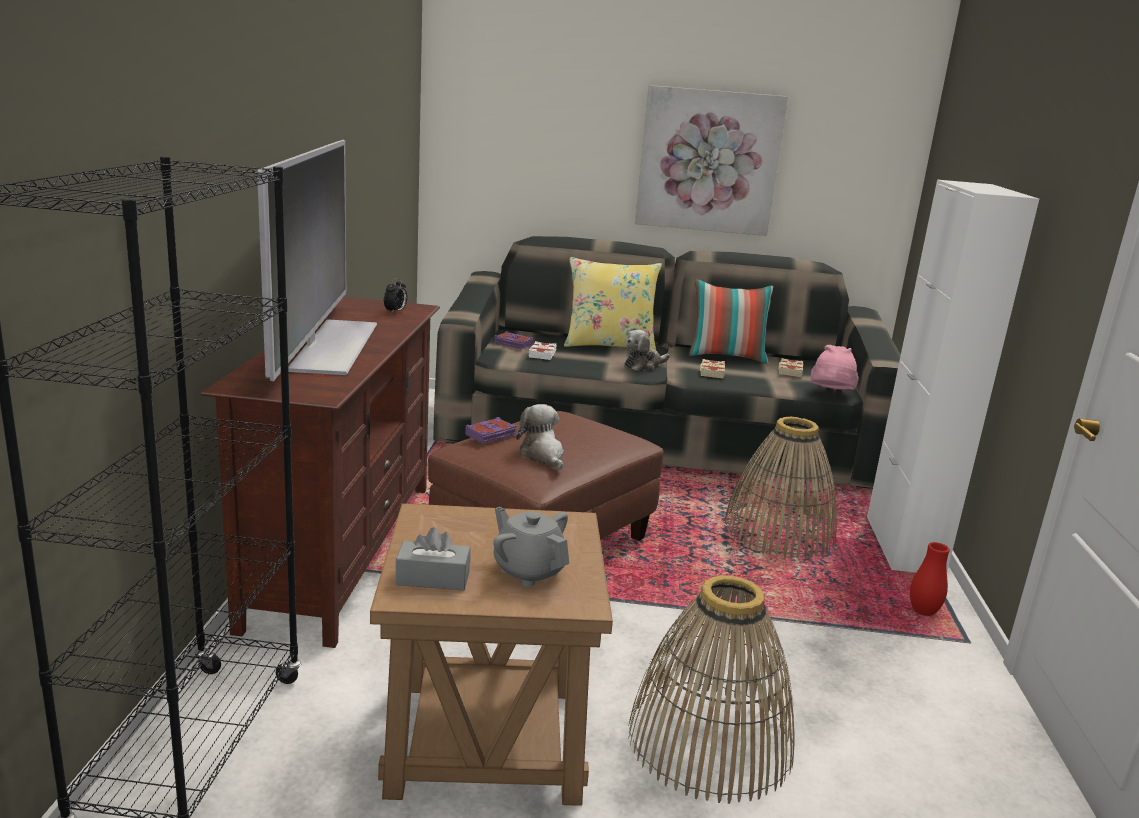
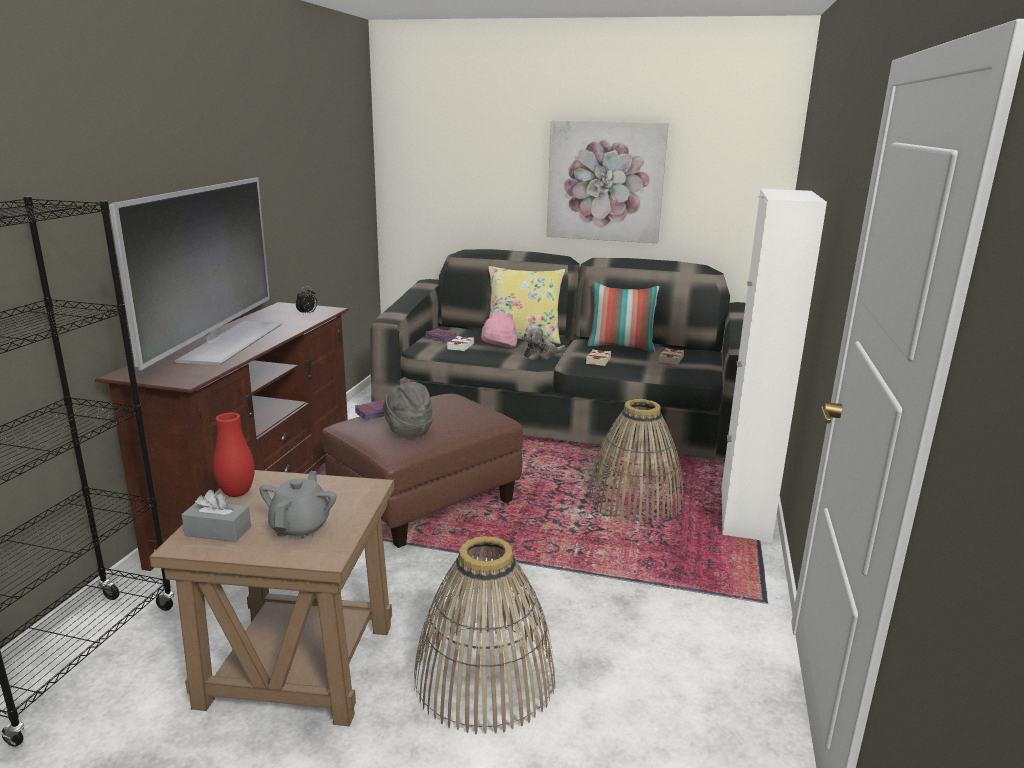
camera: 10 degrees right, 0 degrees up
grey teapot [493,507,569,587] -> grey teapot turned 45 degrees clockwise [259,471,336,539]
plush toy [516,404,564,470] -> grey hat [383,382,433,438]
pink hat [811,345,859,390] -> pink hat moved to [481,312,517,347]
red vase [910,542,950,616] -> red vase moved to [213,413,255,497]

